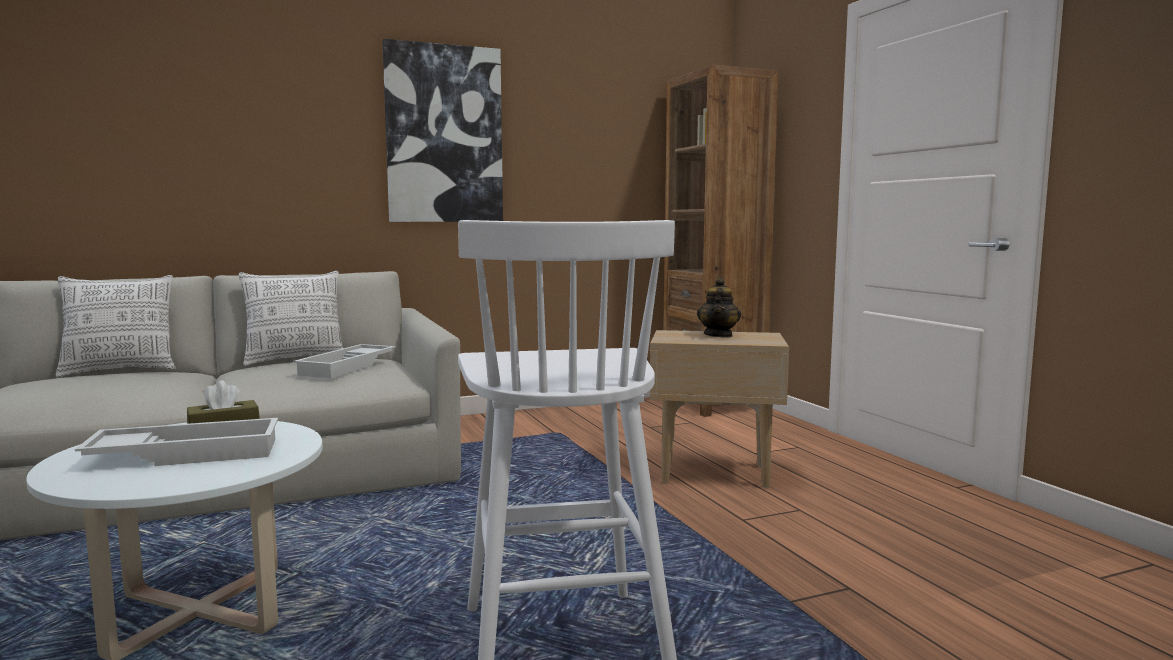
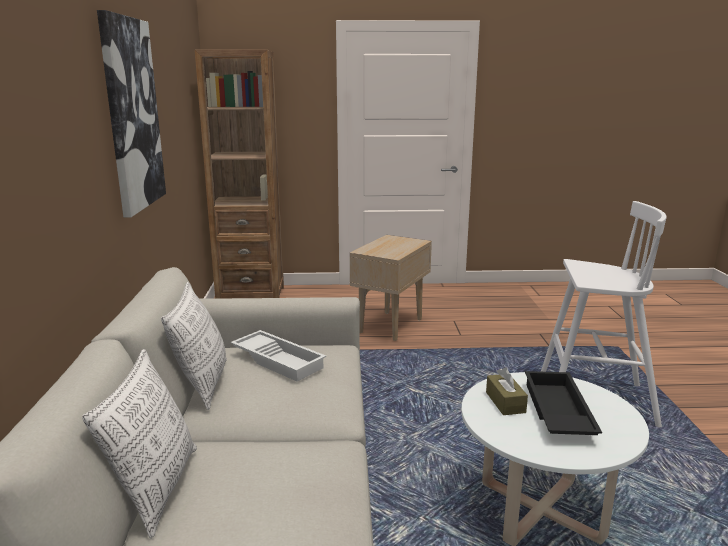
camera: 70 degrees left, 10 degrees up
white tray [75,418,278,466] -> black tray [525,371,602,435]
teapot [697,277,741,338] -> none

